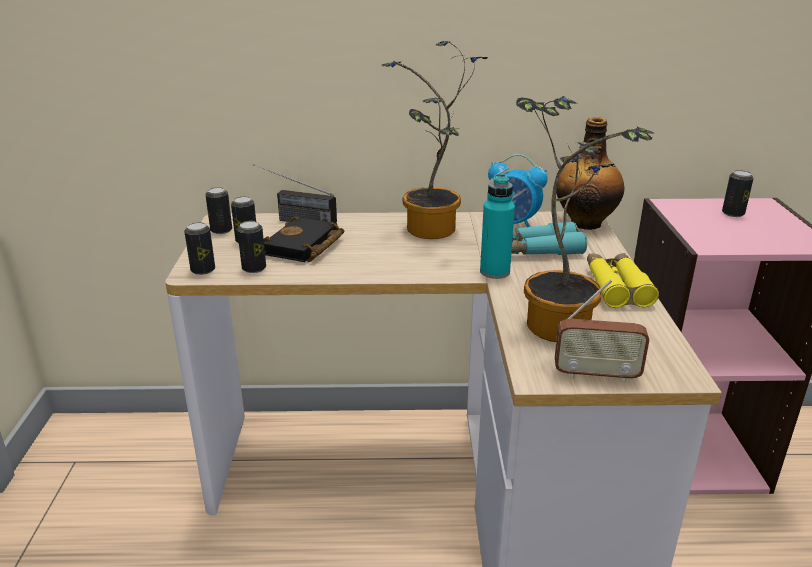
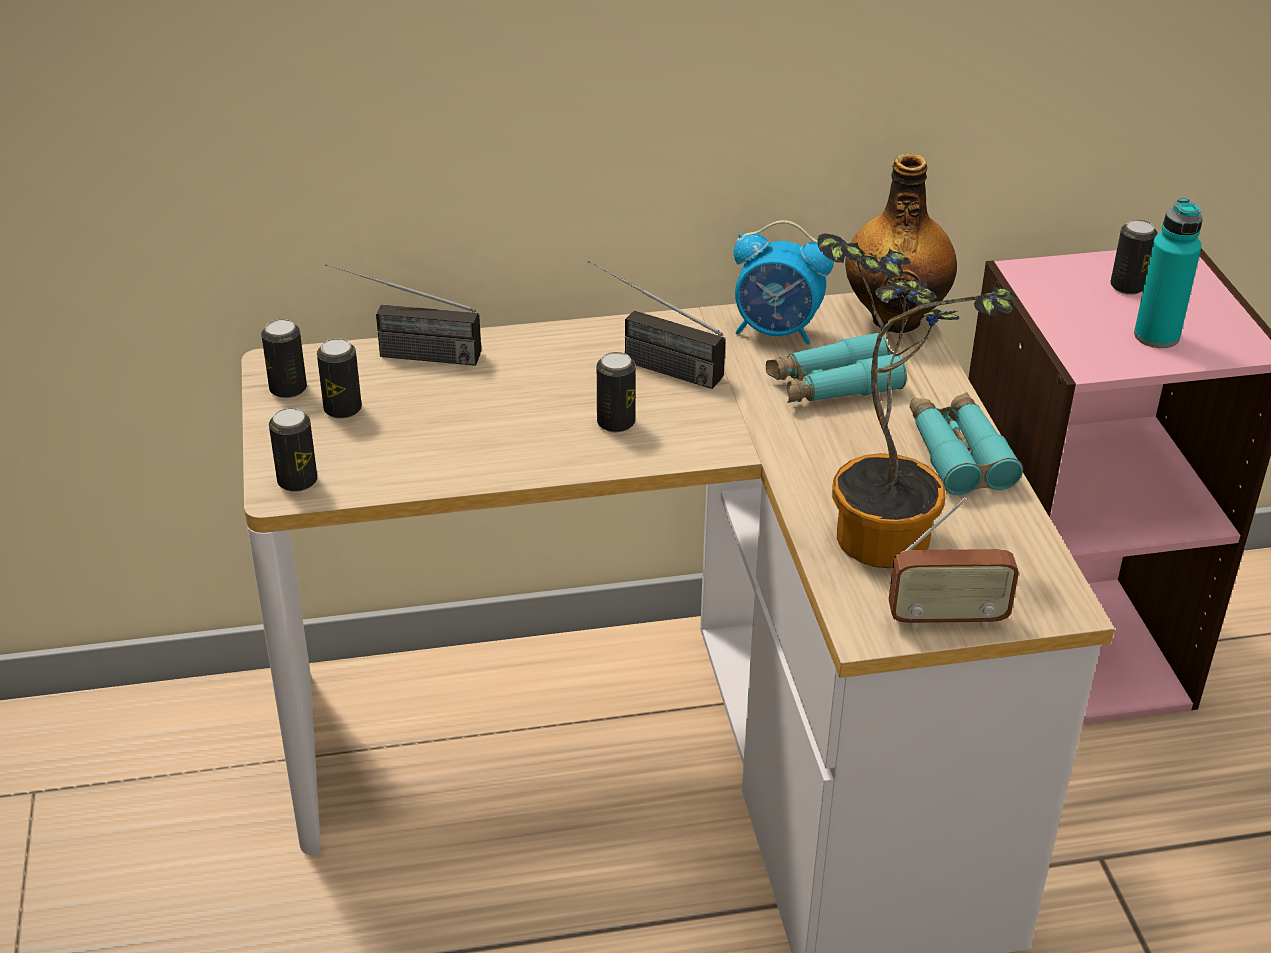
camera: 10 degrees left, 10 degrees up
can [237,221,266,273] -> can moved to [597,352,636,432]
black book [264,216,344,262] -> none
potted plant [382,41,488,239] -> radio [588,260,726,389]
turquoise bottle [480,174,515,279] -> turquoise bottle moved to [1134,198,1203,348]
yellow binoculars [587,253,659,308] -> turquoise binoculars [910,392,1023,495]

